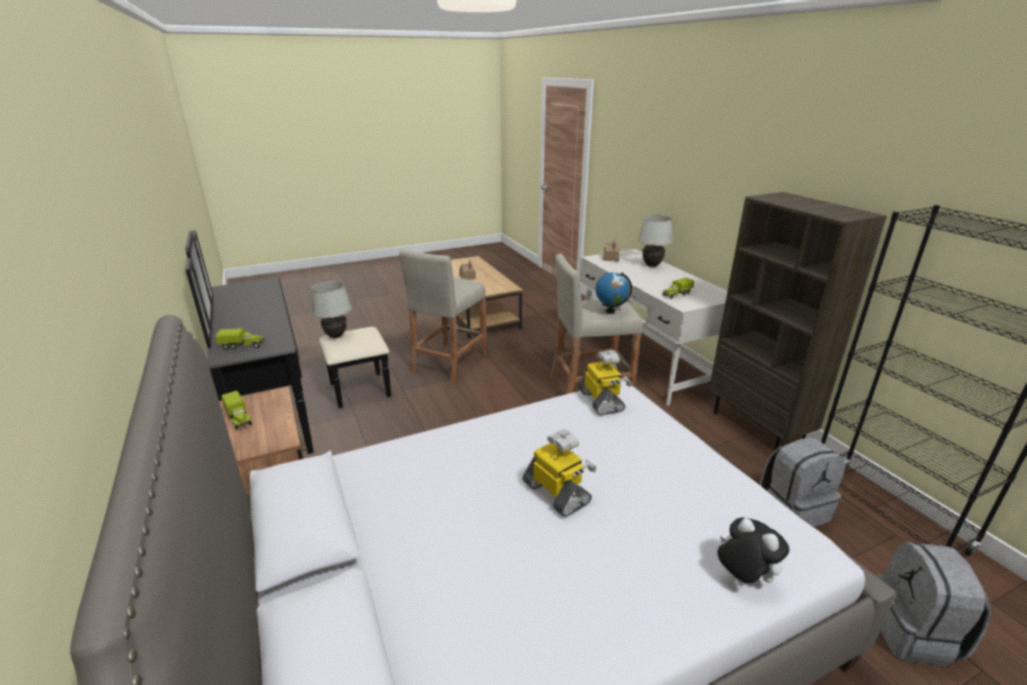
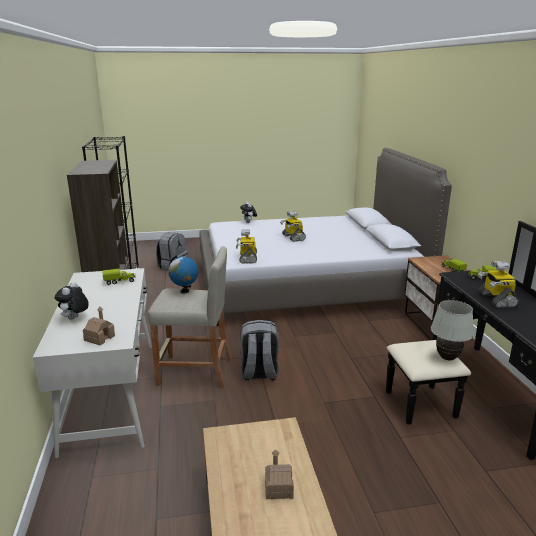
camera: 165 degrees left, 5 degrees down
beige stool [399,249,487,383] -> none
white table lamp [638,215,673,267] -> plush toy [55,282,89,320]
grey backpack [759,438,845,527] -> grey backpack moved to [240,320,279,380]
none -> toy robot [478,261,519,308]

